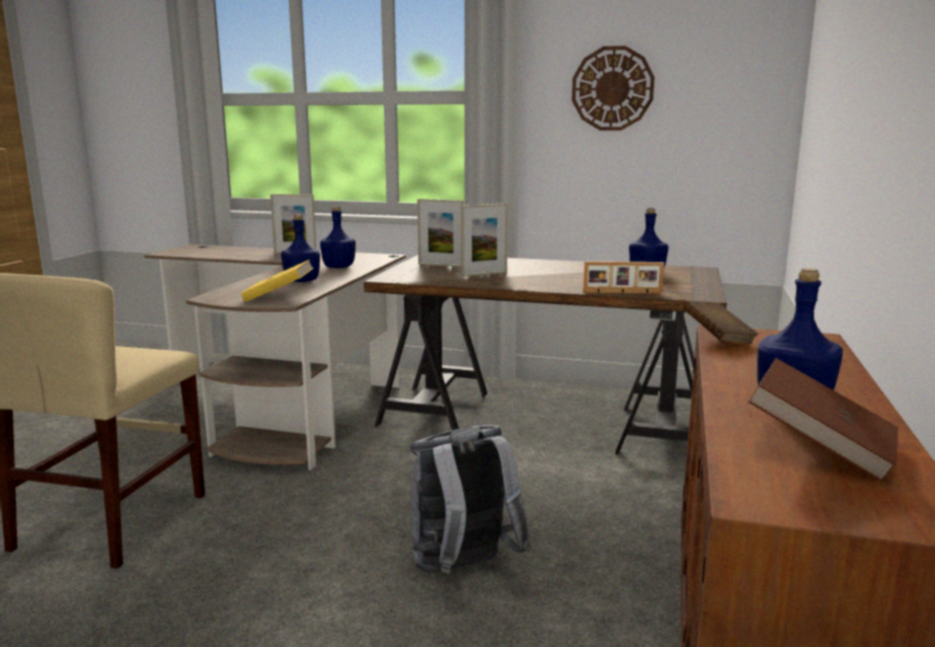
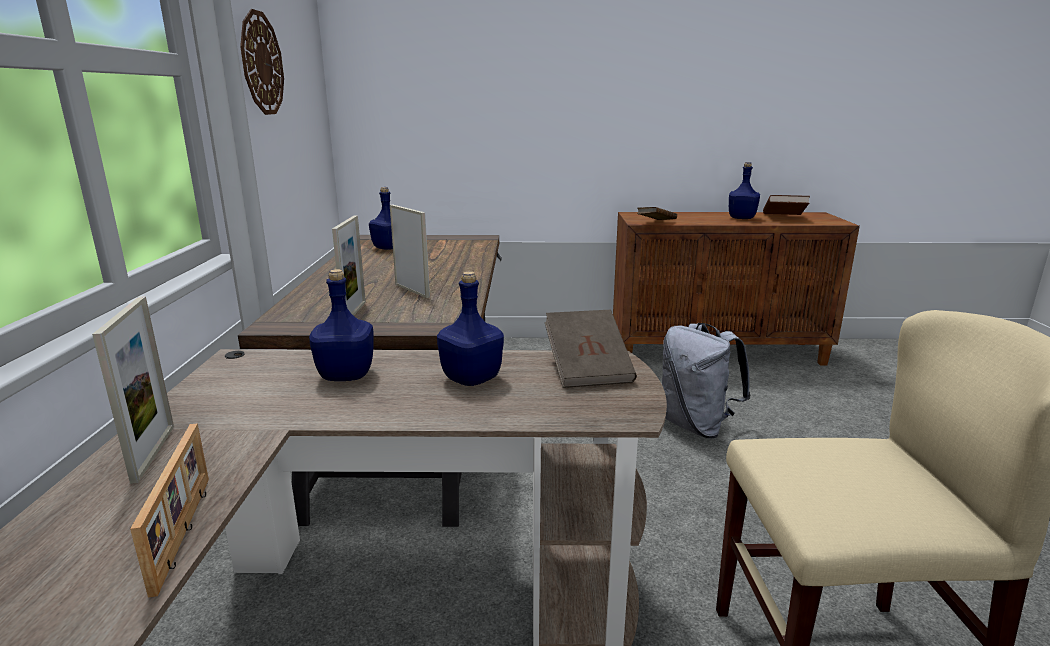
camera: 105 degrees left, 5 degrees up
yellow book [241,260,313,302] -> brown book [545,310,637,388]
picture frame [583,261,664,294] -> picture frame moved to [130,423,209,598]

